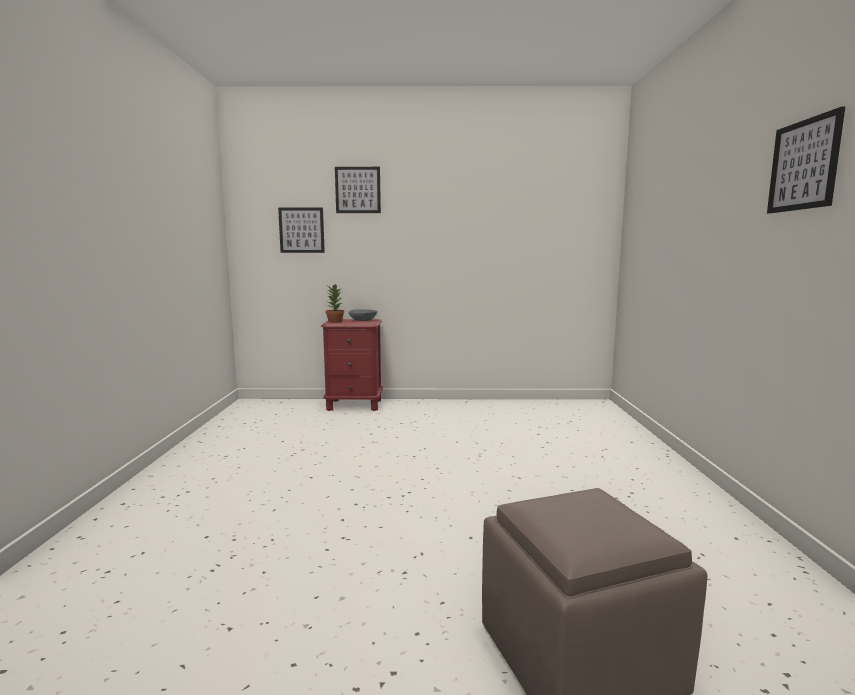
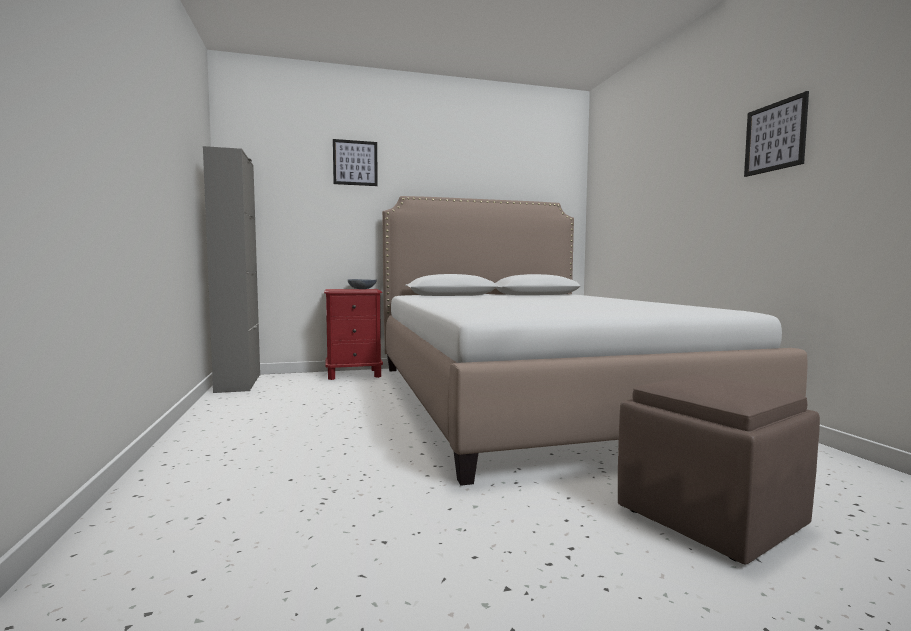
camera: 15 degrees left, 5 degrees down
picture [278,208,325,253] -> none
potted plant [326,285,344,323] -> none
none -> grey cabinet [203,146,260,393]
none -> bed [382,196,807,486]

